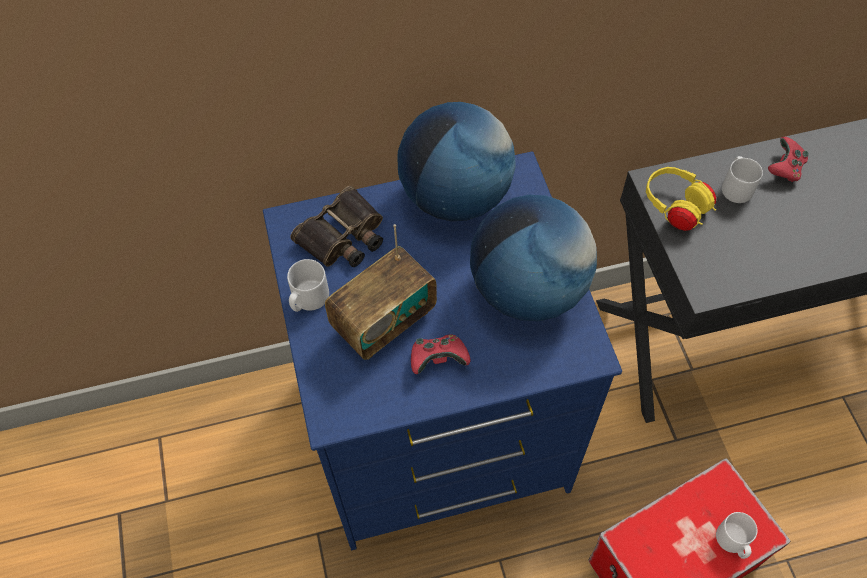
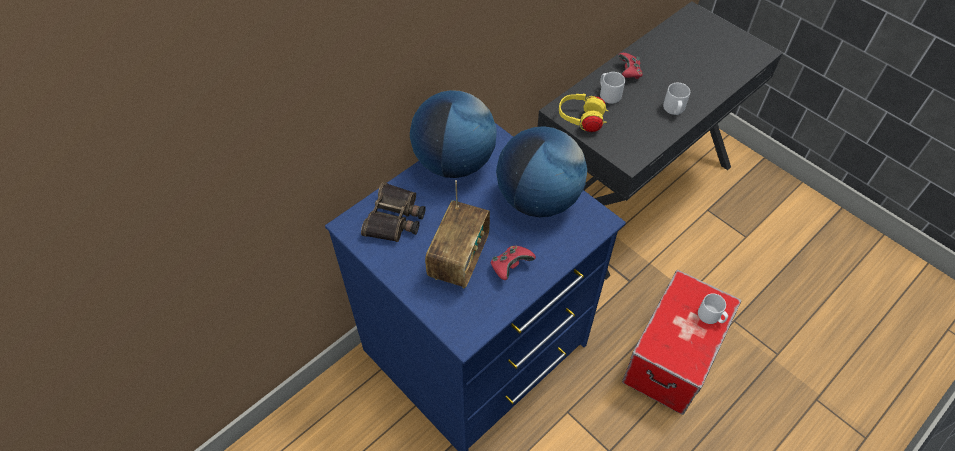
camera: 30 degrees left, 5 degrees down
grey mug [287,259,329,312] -> grey mug moved to [663,83,690,115]

